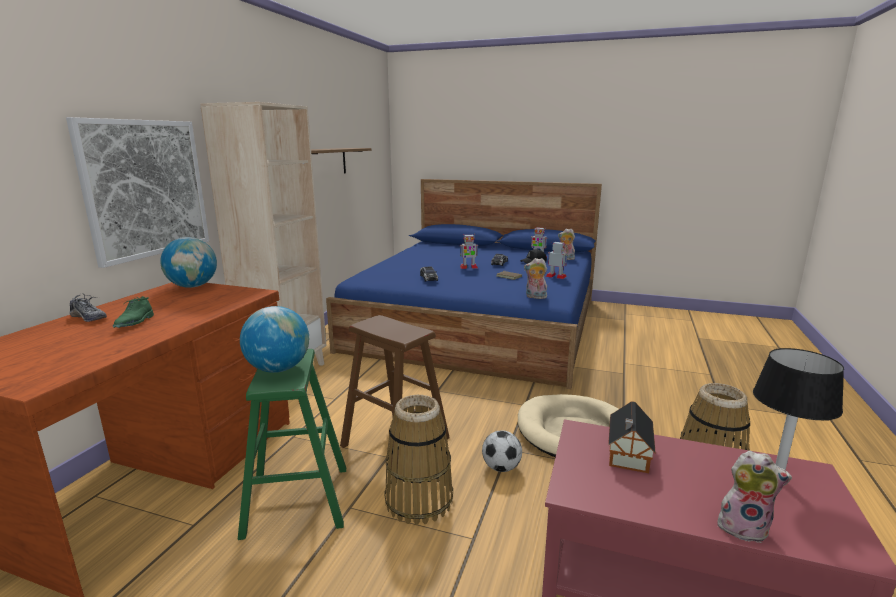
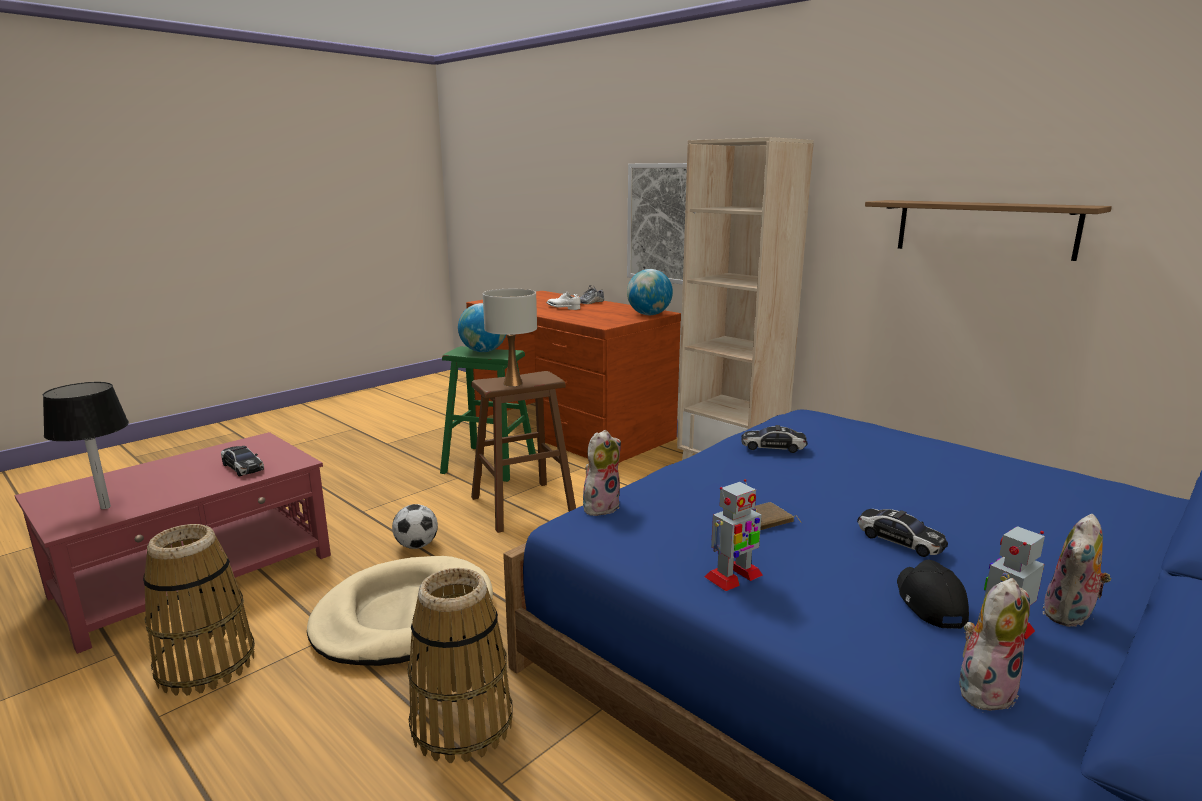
camera: 115 degrees right, 0 degrees up
green shoe [113,296,154,328] -> white shoe [547,292,580,310]
basket [384,395,453,525] -> basket moved to [408,568,513,763]
toy robot [460,234,478,269] -> none
toy house [608,401,656,473] -> toy car [221,446,264,477]
plush toy [717,450,792,543] -> plush toy moved to [1043,514,1111,628]
none -> white table lamp [483,289,537,386]

